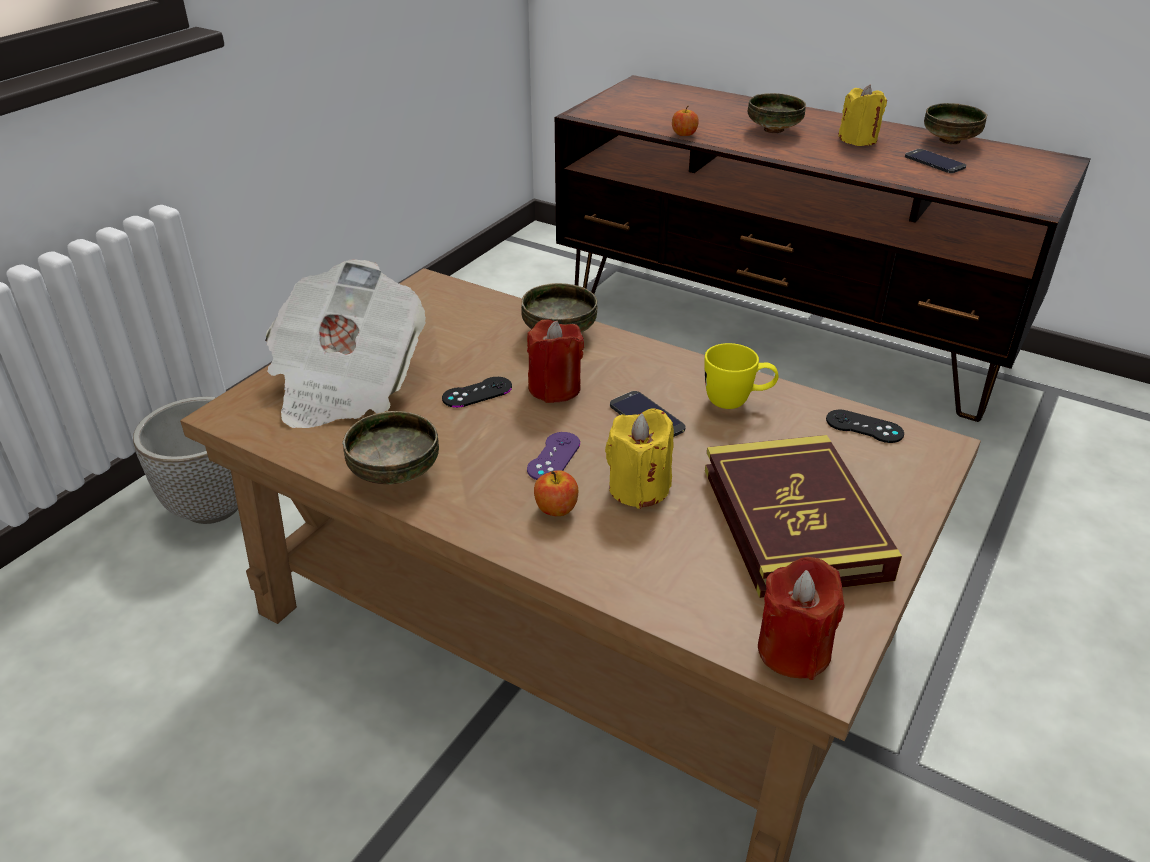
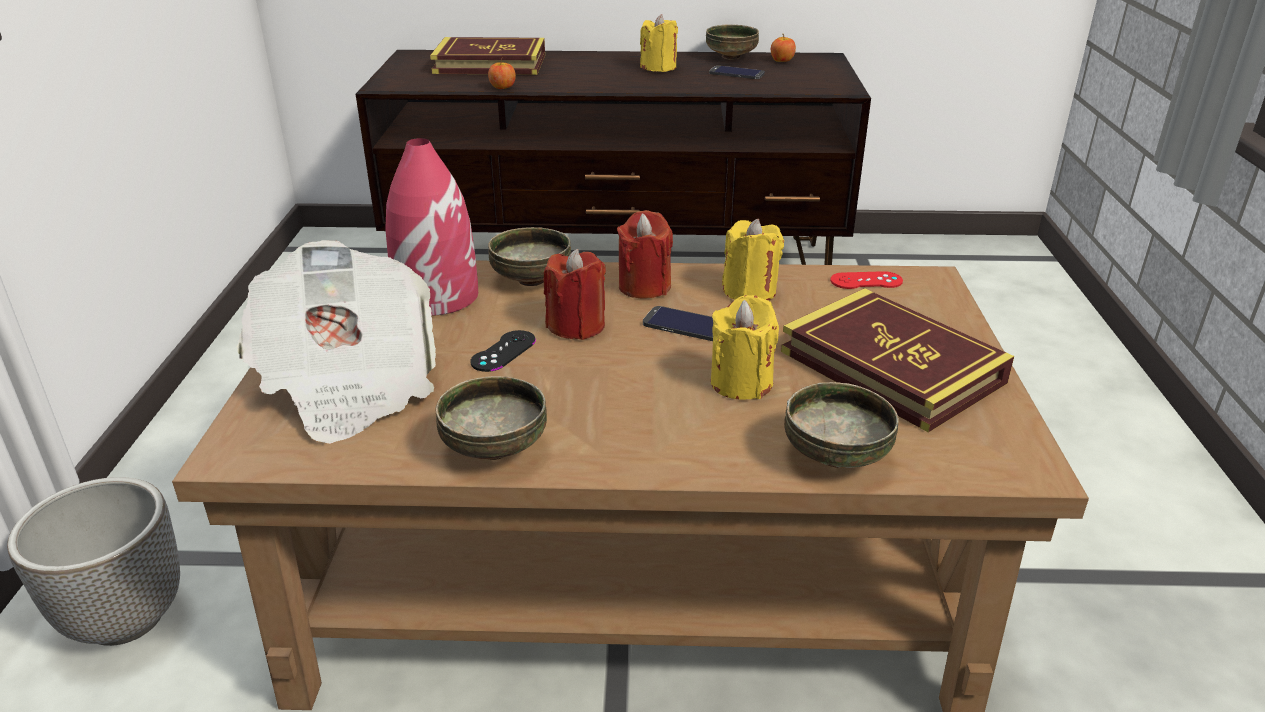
camera: 30 degrees left, 5 degrees down
purple game controller [527,432,580,480] -> none
apple [534,470,578,516] -> apple moved to [771,34,796,62]
yellow mug [705,343,778,409] -> yellow candle [722,219,784,300]
bowl [748,93,806,133] -> bowl moved to [784,382,899,468]
red candle [758,557,844,680] -> red candle moved to [617,210,673,299]
black game controller [826,410,904,443] -> red game controller [830,271,903,289]
none -> red vase [385,138,478,316]
none -> book [430,37,545,75]

